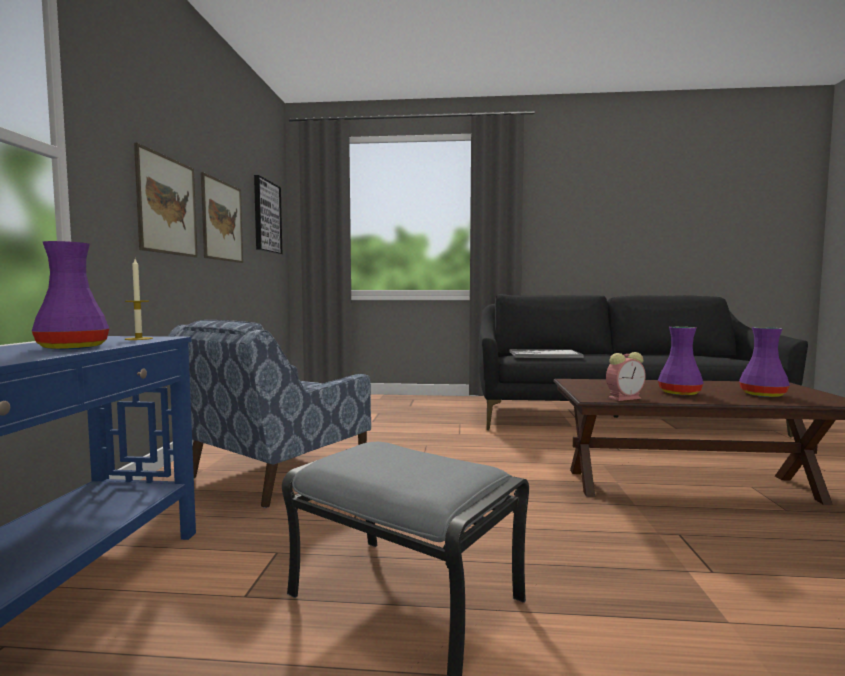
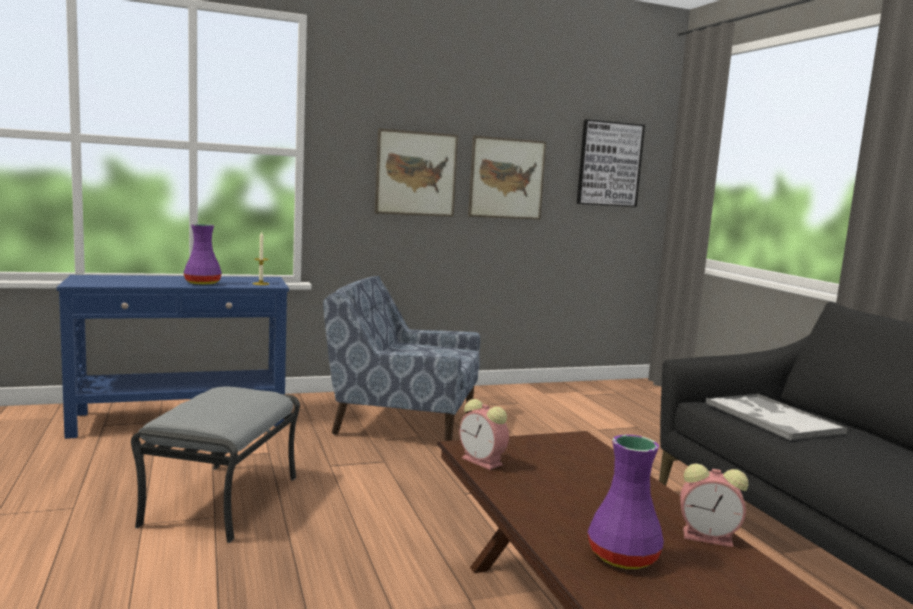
camera: 65 degrees right, 5 degrees up
purple vase [658,327,703,395] -> none
none -> alarm clock [680,464,748,547]

